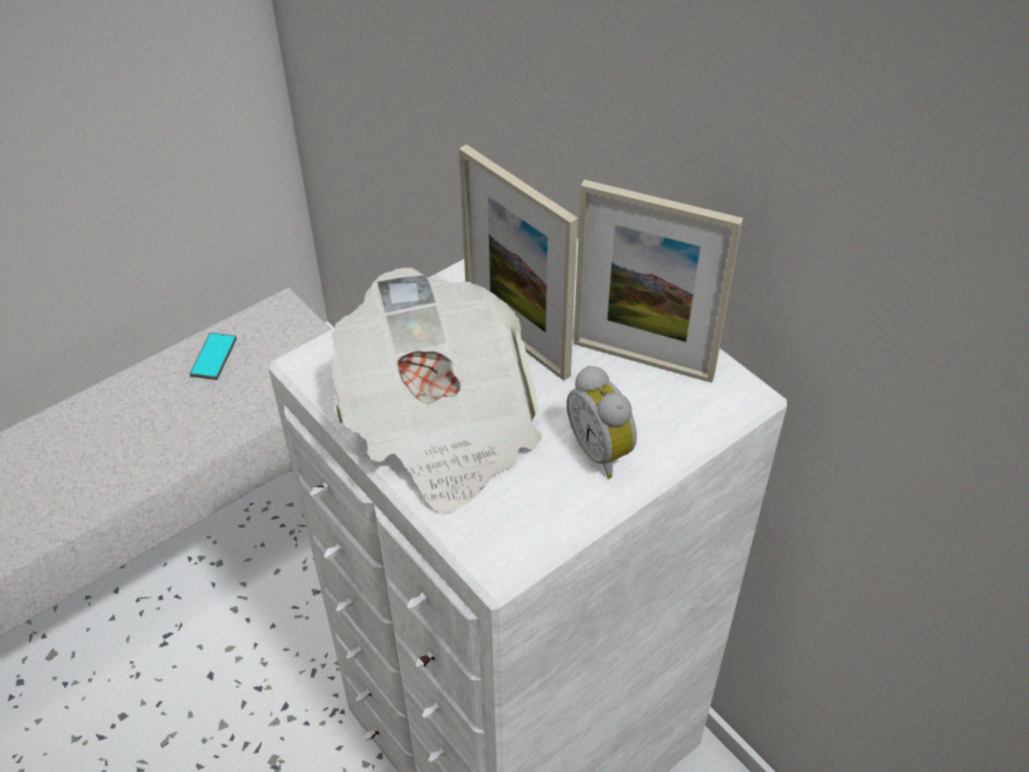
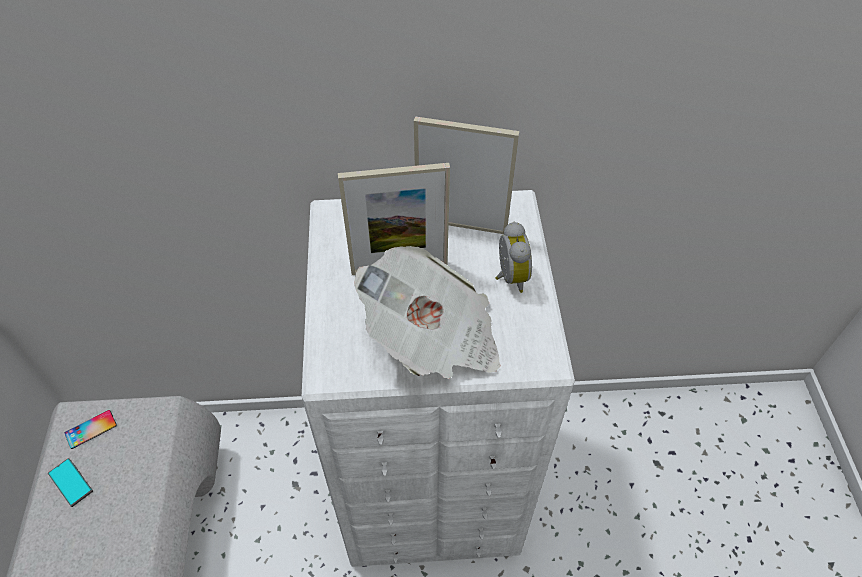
camera: 55 degrees left, 5 degrees up
alarm clock [566,366,637,478] -> alarm clock turned 105 degrees counterclockwise [495,222,532,293]
picture frame [573,180,743,383] -> picture frame turned 135 degrees counterclockwise [414,116,520,234]
none -> phone [65,410,117,449]

